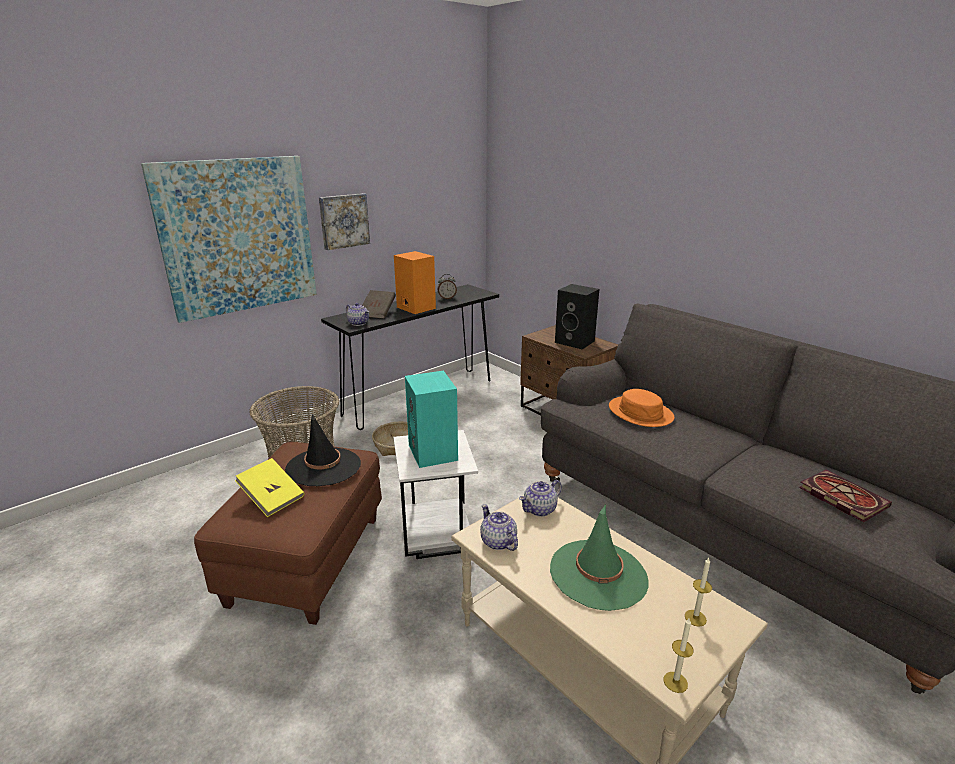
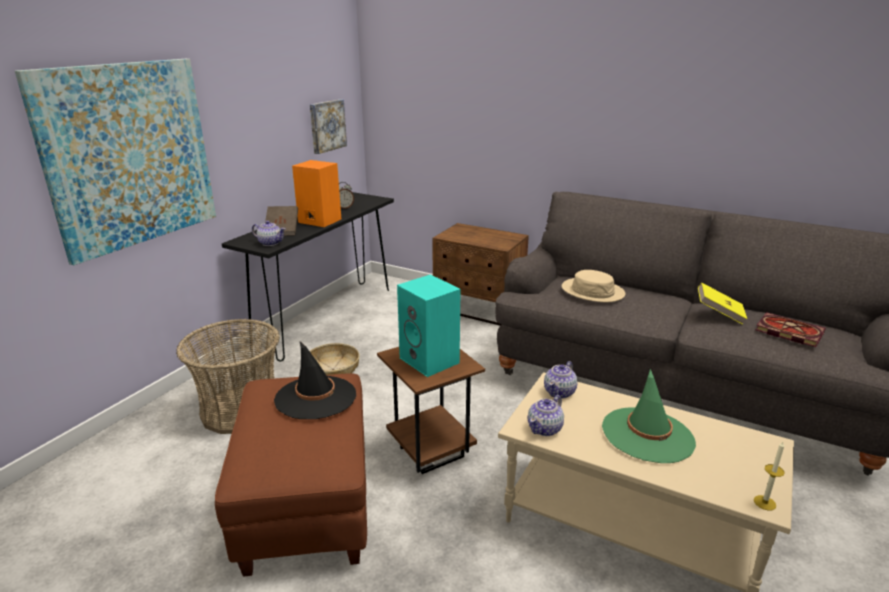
camera: 20 degrees left, 0 degrees up
yellow book [235,458,305,517] -> yellow book moved to [698,283,747,325]
picture [319,193,370,250] -> picture moved to [310,99,347,154]
white side table [393,430,478,559] -> brown side table [377,347,485,474]
teapot [480,504,518,551] -> teapot turned 90 degrees counterclockwise [528,395,564,436]
black speaker [555,284,599,349] -> none
orange hat [609,389,674,427] -> beige hat [562,270,626,302]
candle [685,558,712,627] -> none

